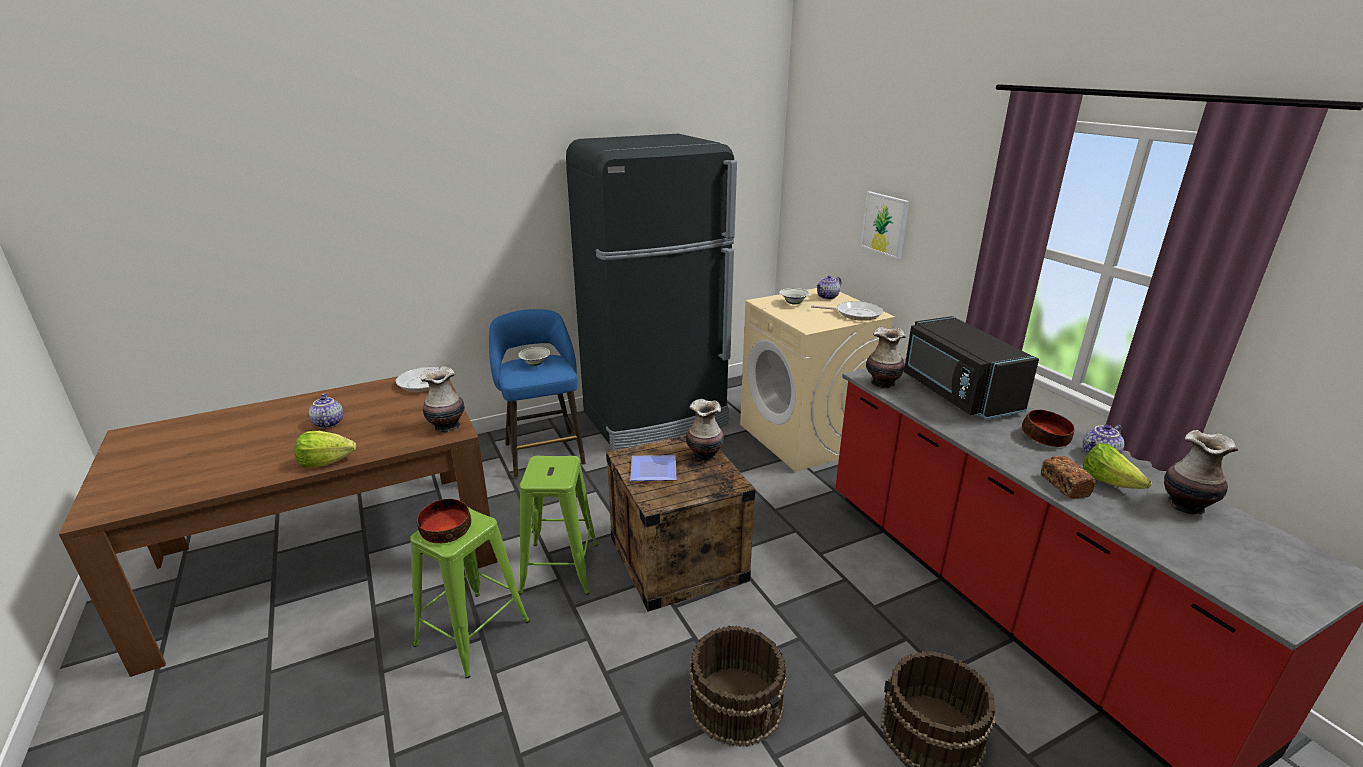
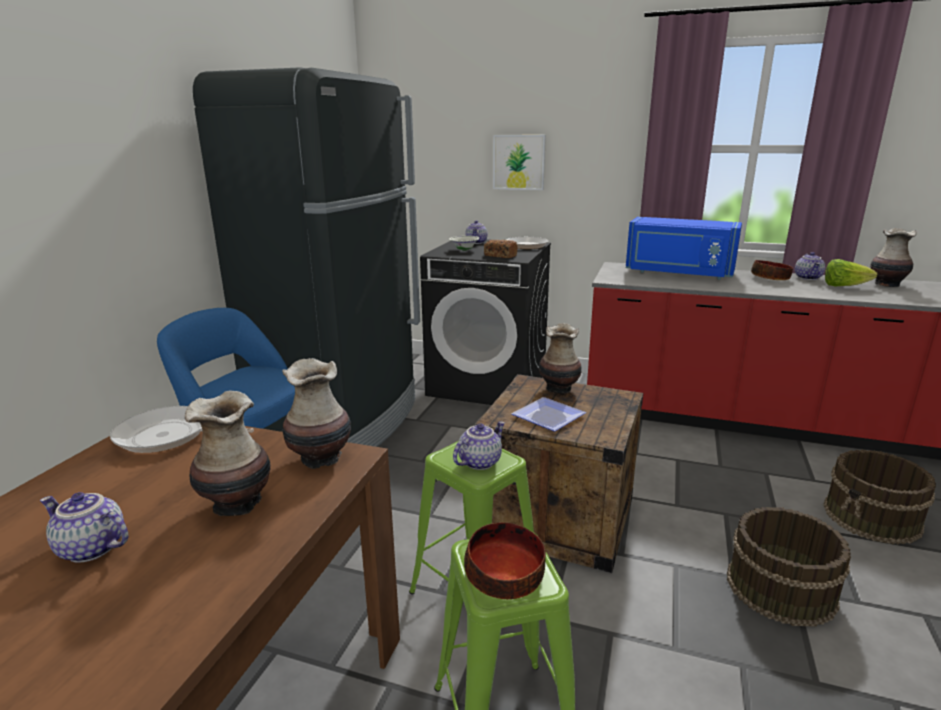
camera: 45 degrees left, 5 degrees down
lettuce [294,431,356,467] -> none
white bowl [518,347,550,366] -> none
beige washing machine [740,288,895,472] -> black washing machine [420,239,551,405]
vase [866,327,906,389] -> vase moved to [185,390,271,516]
black microwave [904,316,1039,419] -> blue microwave [626,217,742,280]
bread [1041,456,1096,498] -> bread moved to [484,240,518,258]
none -> teapot [453,421,505,470]

